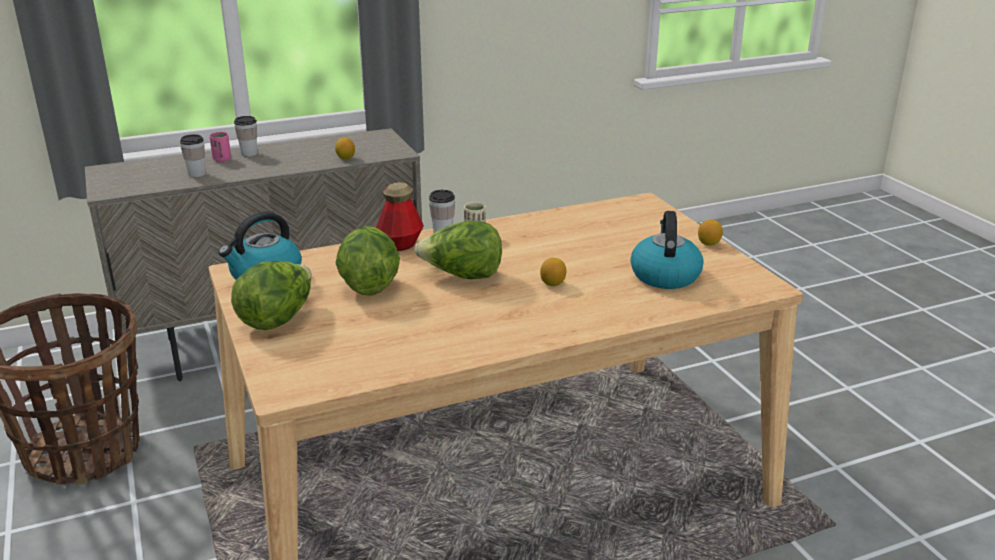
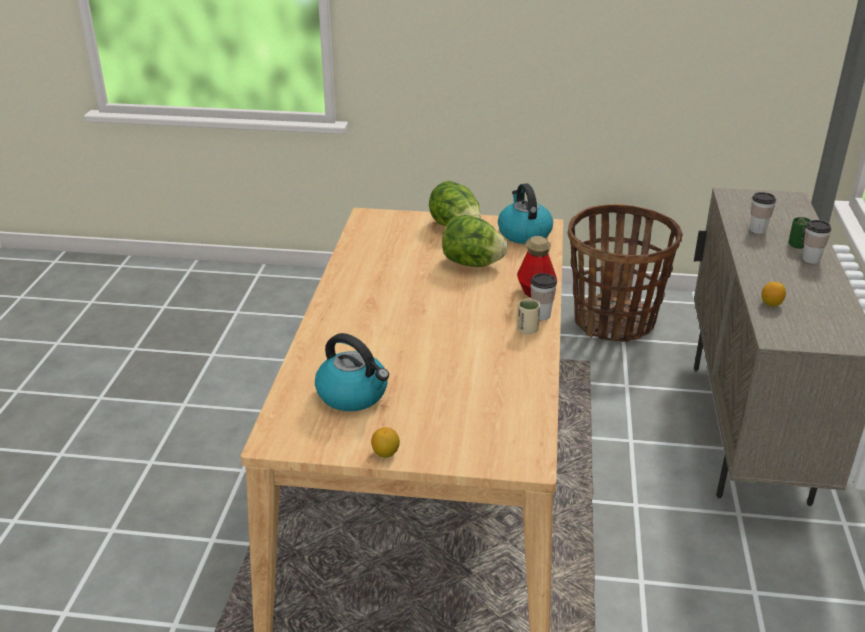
camera: 120 degrees right, 5 degrees up
pink cup [209,132,231,162] -> green cup [789,217,811,249]
lettuce [414,220,502,279] -> none
lemon [540,258,566,286] -> none

